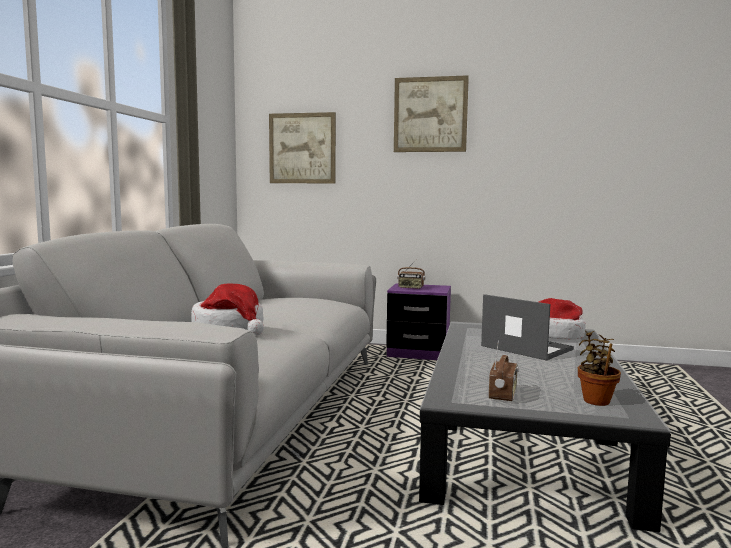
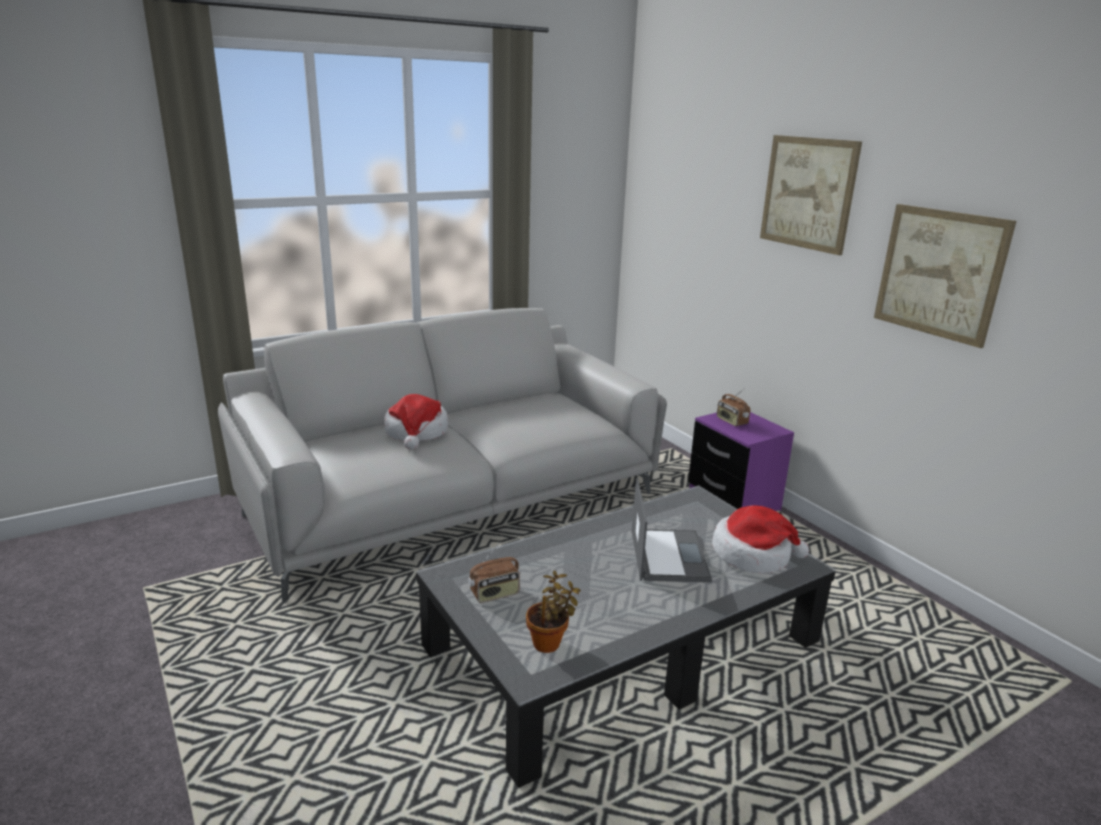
camera: 45 degrees right, 15 degrees up
picture [269,112,336,184] -> picture moved to [874,204,1016,348]

